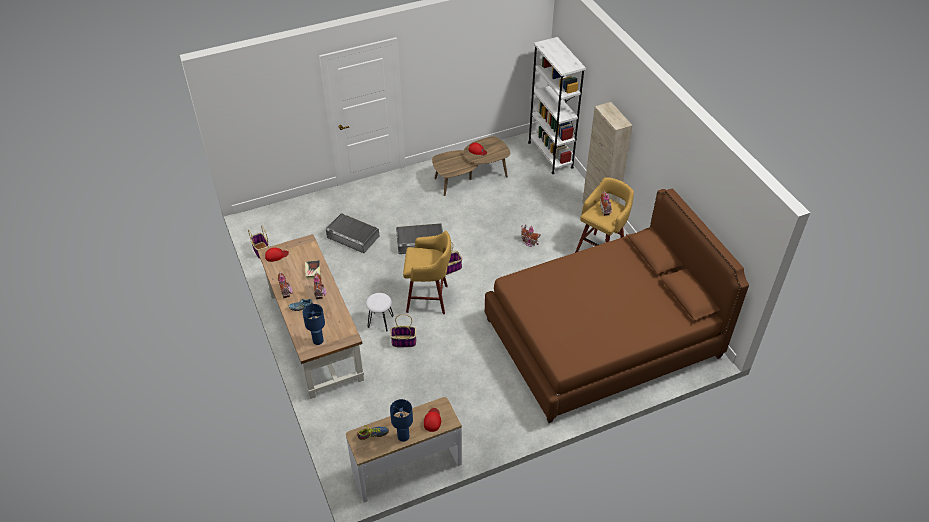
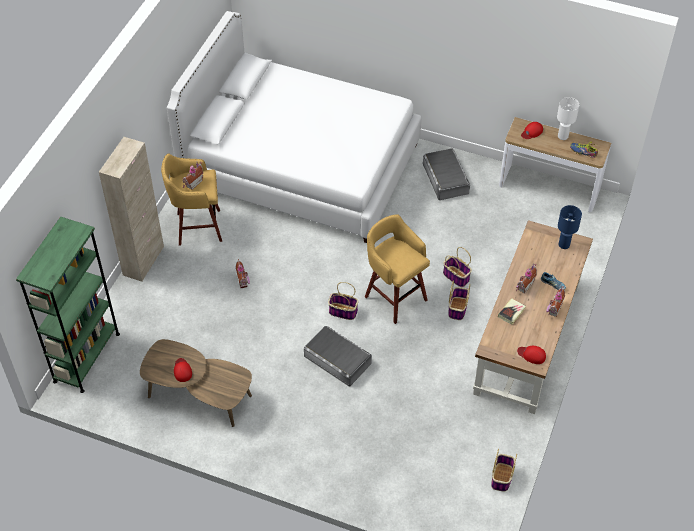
camera: 135 degrees left, 5 degrees up
grey storage box [326,213,379,253] -> grey storage box moved to [423,148,470,200]
white stool [366,293,394,331] -> basket [448,280,470,320]
blue table lamp [390,399,413,442] -> white table lamp [557,97,579,140]
brown bed [485,189,749,423] -> white bed [167,11,421,243]
white bookcase [528,37,586,174] -> green bookcase [16,217,120,393]

